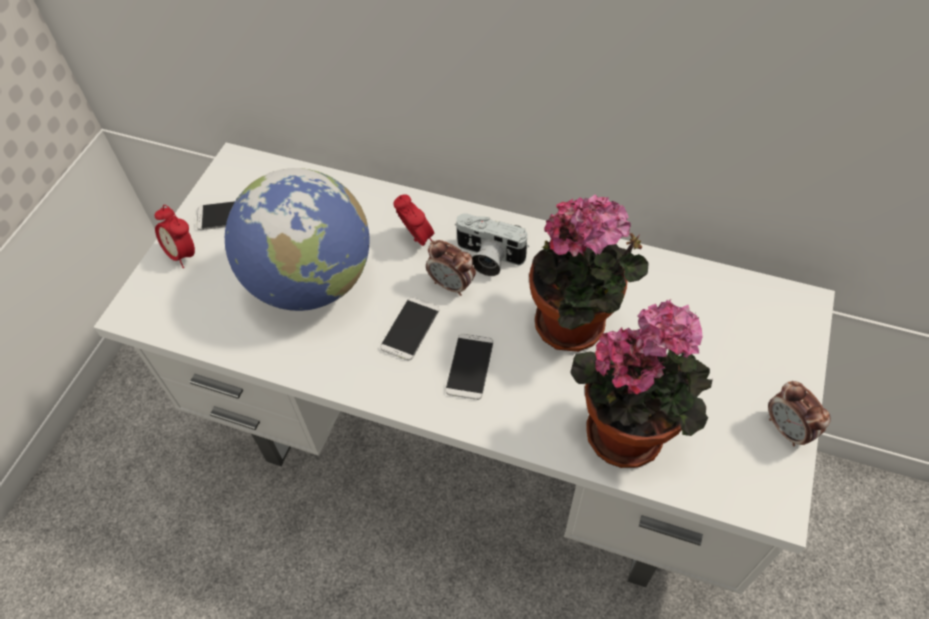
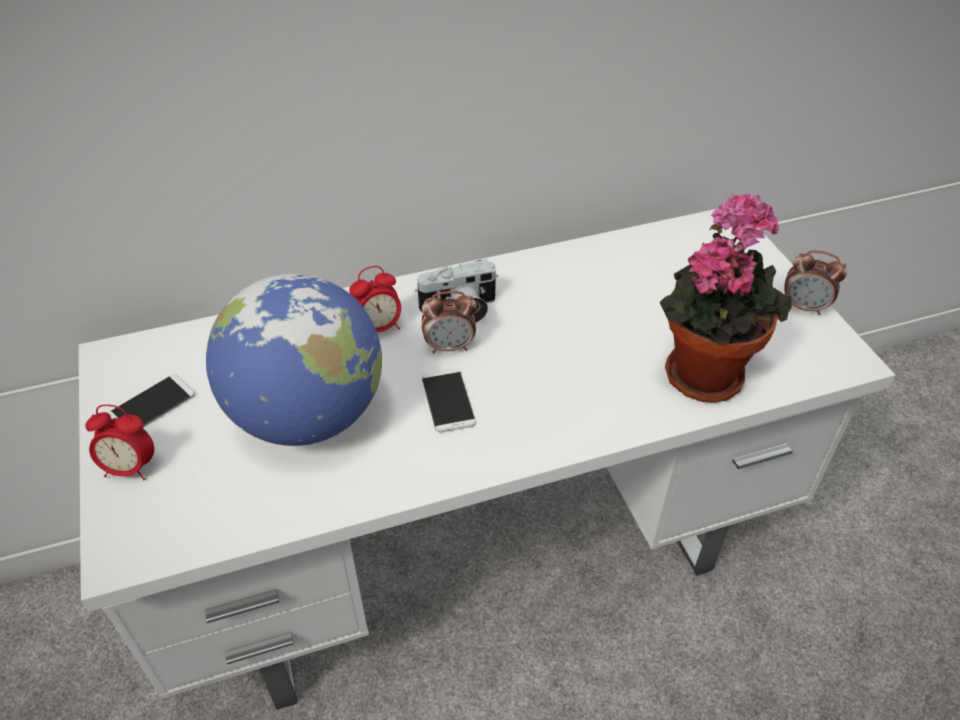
camera: 40 degrees left, 10 degrees down
alarm clock [393,194,434,246] -> alarm clock turned 135 degrees clockwise [349,266,401,332]
phone [446,334,493,400] -> none
potted plant [529,194,649,352] -> none

